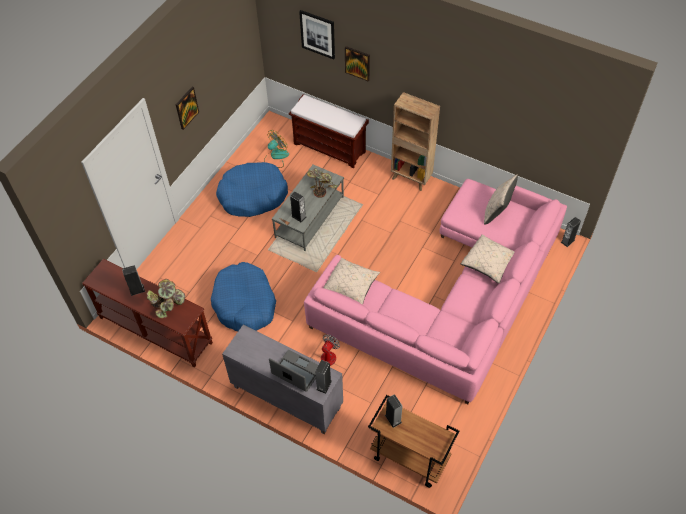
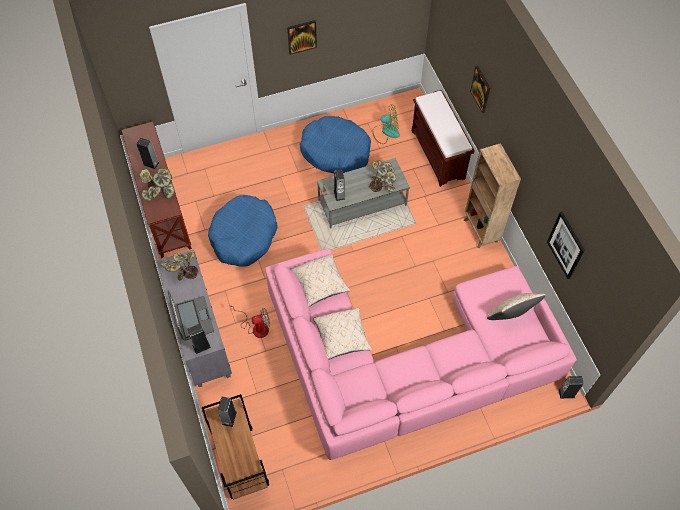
camera: 40 degrees right, 5 degrees up
picture [299,10,335,59] -> picture moved to [547,212,585,279]
beige pillow [461,234,514,284] -> beige pillow moved to [313,308,372,360]
none -> potted plant [160,251,198,280]

